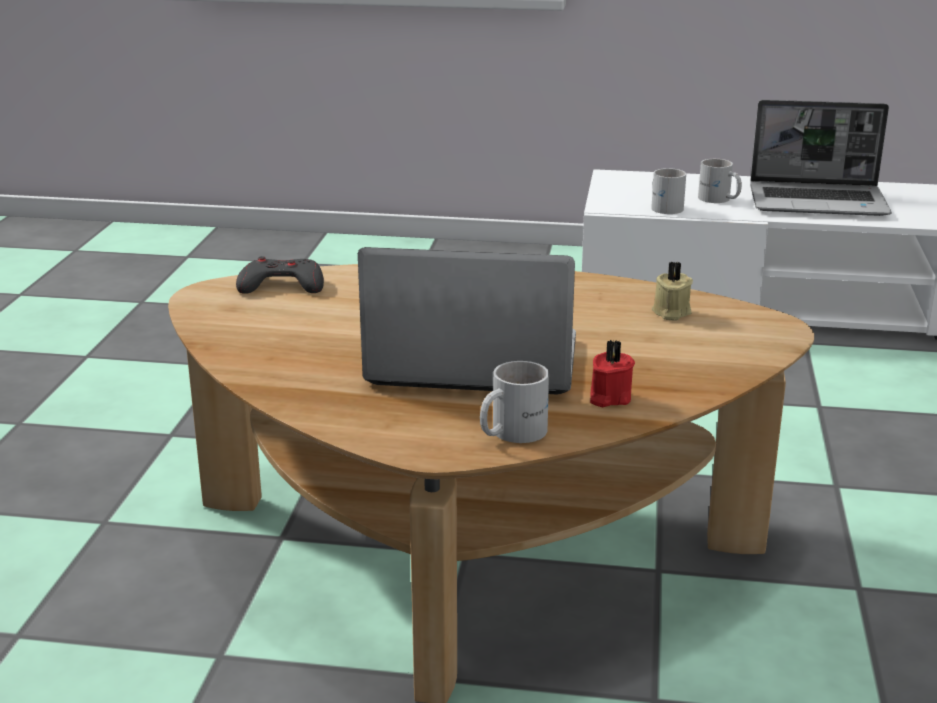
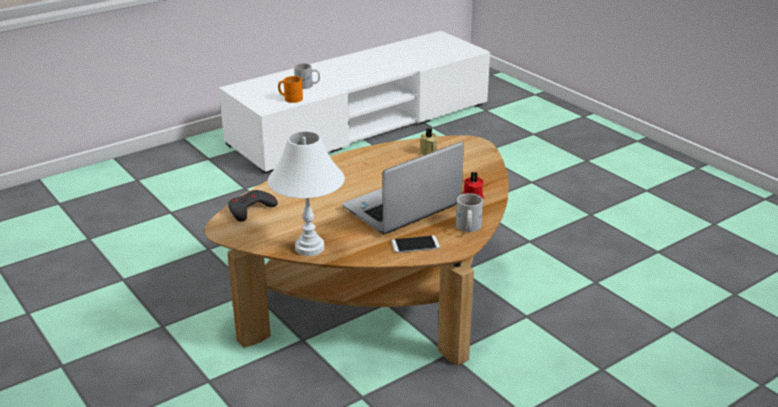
camera: 45 degrees left, 5 degrees up
white mug [651,168,686,214] -> orange mug [278,76,303,103]
laptop [750,100,892,216] -> none
none -> white table lamp [268,131,345,256]
none -> phone [391,236,440,253]

